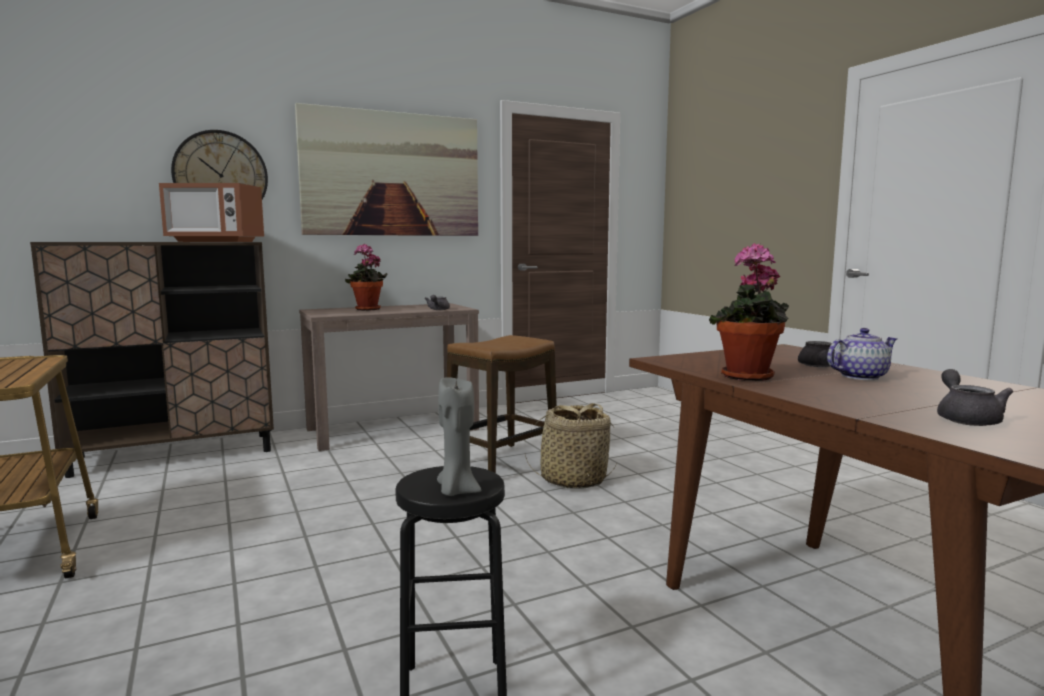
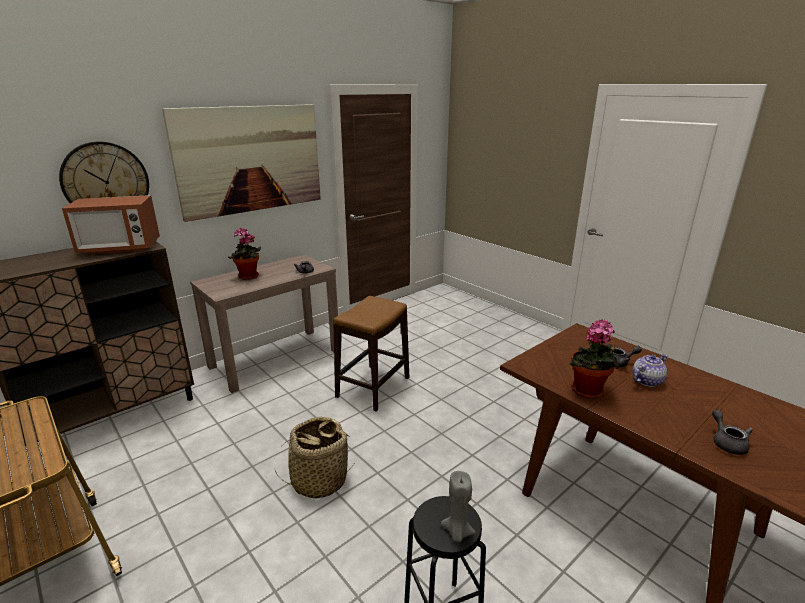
camera: 15 degrees left, 15 degrees up
basket [524,403,616,489] -> basket moved to [275,417,355,499]

